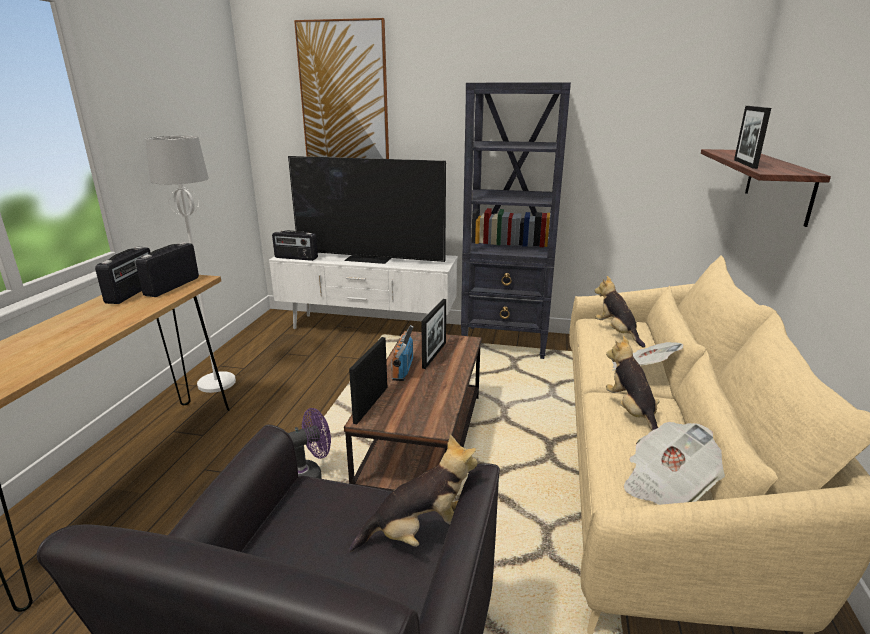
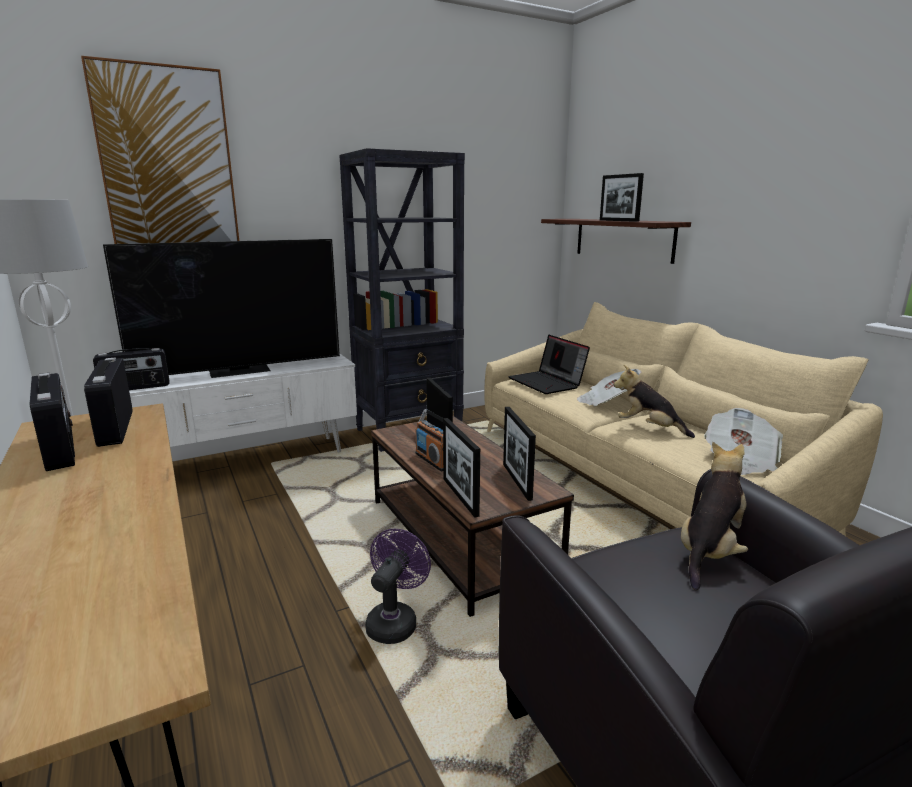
camera: 40 degrees left, 5 degrees down
plush toy [595,276,645,347] -> laptop [508,335,590,394]
none -> picture frame [503,407,536,501]

